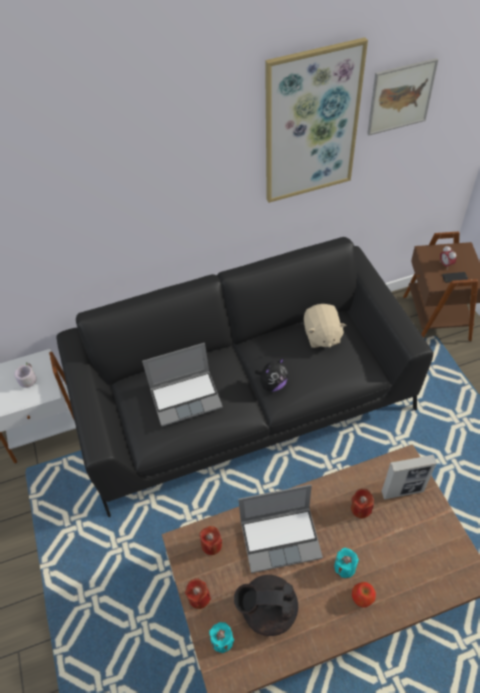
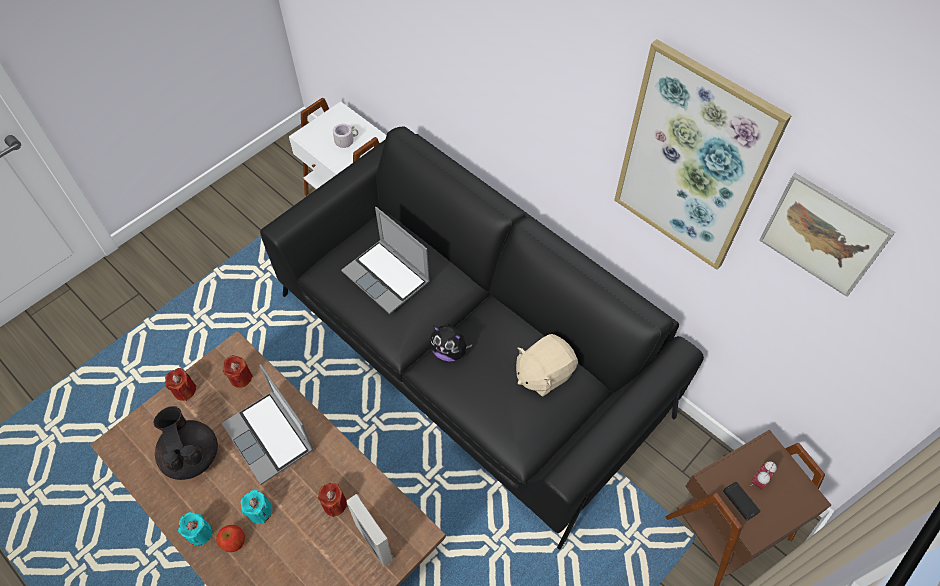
camera: 60 degrees right, 5 degrees up
turquoise candle [209,622,234,653] -> turquoise candle moved to [178,512,213,546]

